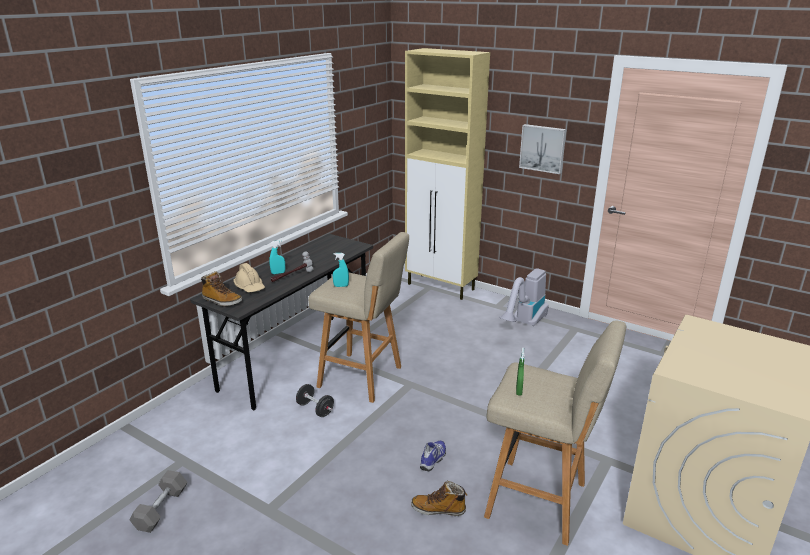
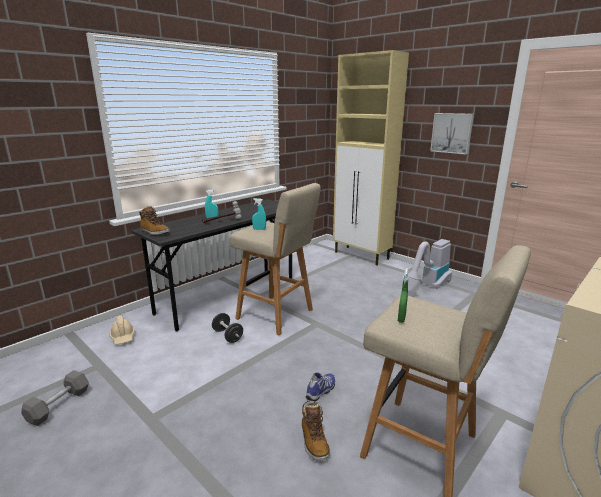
camera: 10 degrees right, 5 degrees down
beige hard hat [233,263,265,292] -> beige hard hat moved to [110,315,135,344]
boot [411,481,468,516] -> boot turned 120 degrees counterclockwise [302,401,330,461]

